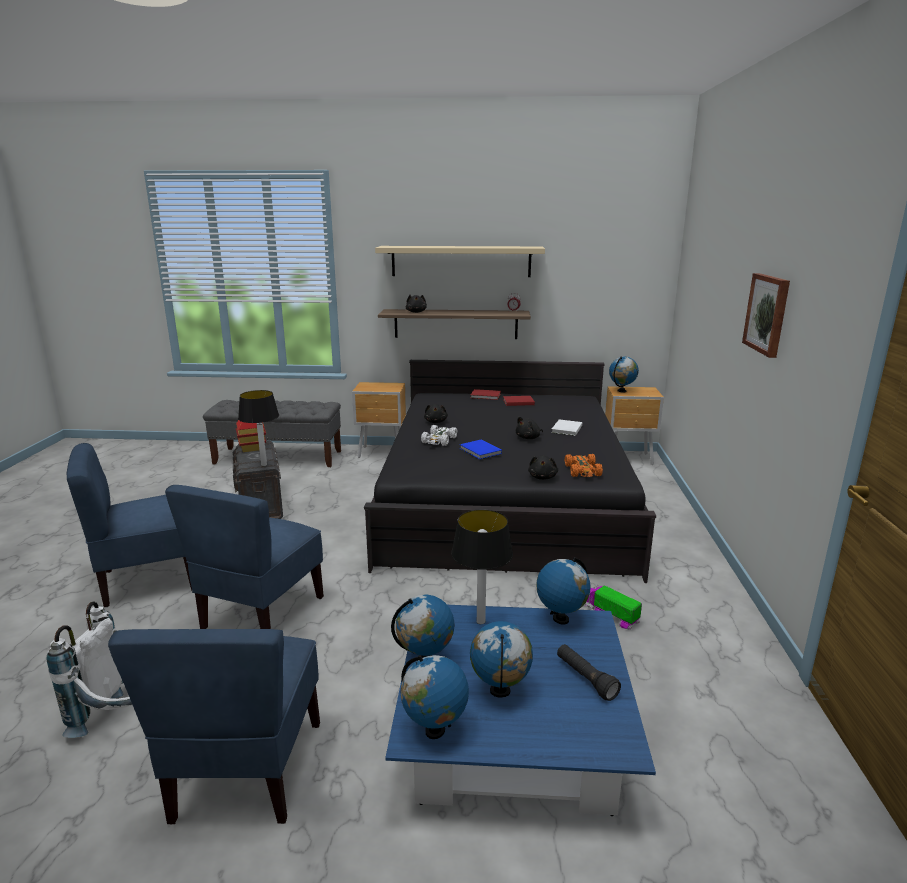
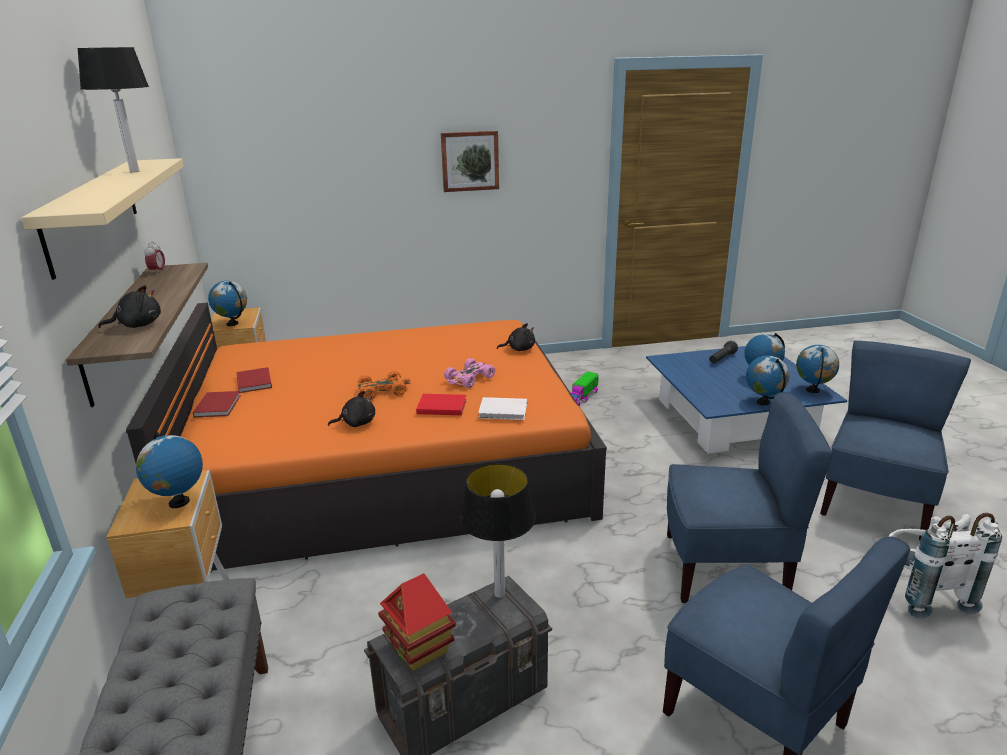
camera: 105 degrees left, 5 degrees up
blue chair [108,629,320,825] -> blue chair turned 45 degrees counterclockwise [820,341,971,541]
black bed [364,360,656,583] -> orange bed [126,303,607,573]
white toy car [421,425,457,446] -> red book [416,394,466,415]
table lamp [451,509,513,624] -> table lamp moved to [77,47,149,172]
blue book [460,440,502,459] -> pink toy car [444,358,495,388]
black plush toy [516,417,543,439] -> none
globe [536,557,591,625] -> globe moved to [136,432,203,508]
white book [551,419,582,436] -> white book moved to [478,397,527,420]
orange toy car [565,454,603,477] -> orange toy car moved to [357,371,411,400]

